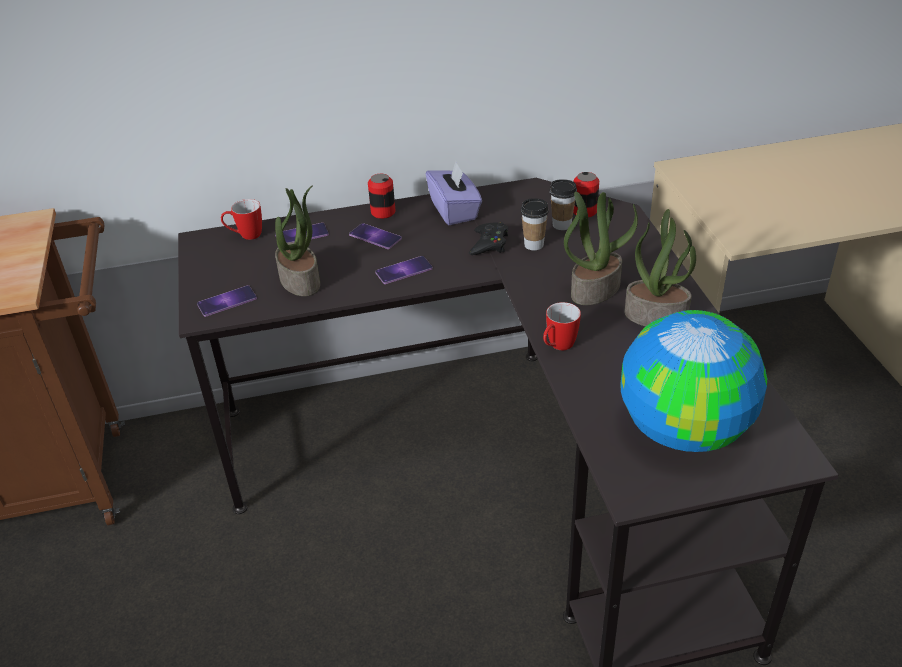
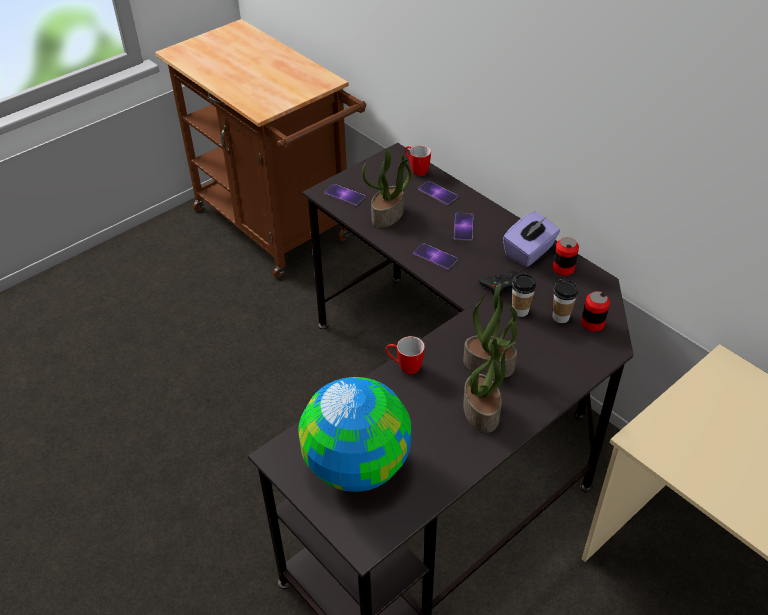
camera: 60 degrees right, 5 degrees up
can [368,174,396,219] -> can moved to [553,237,579,276]

